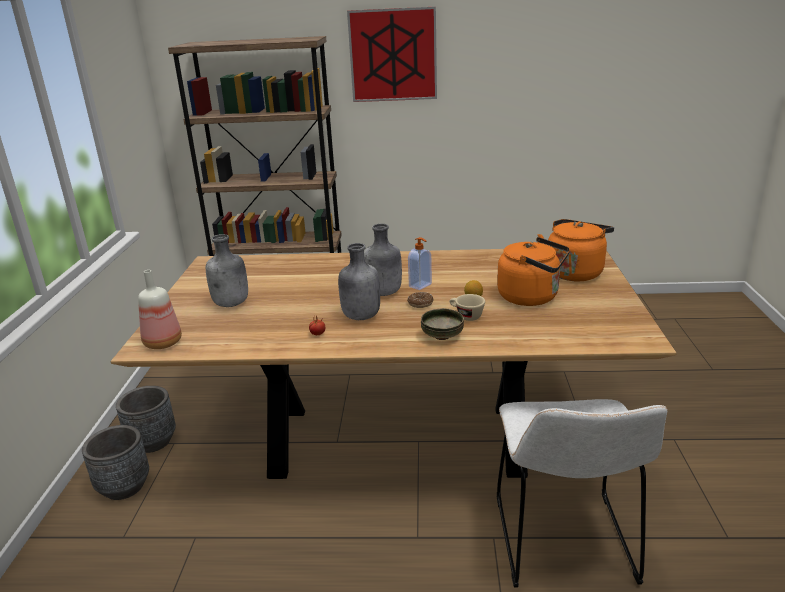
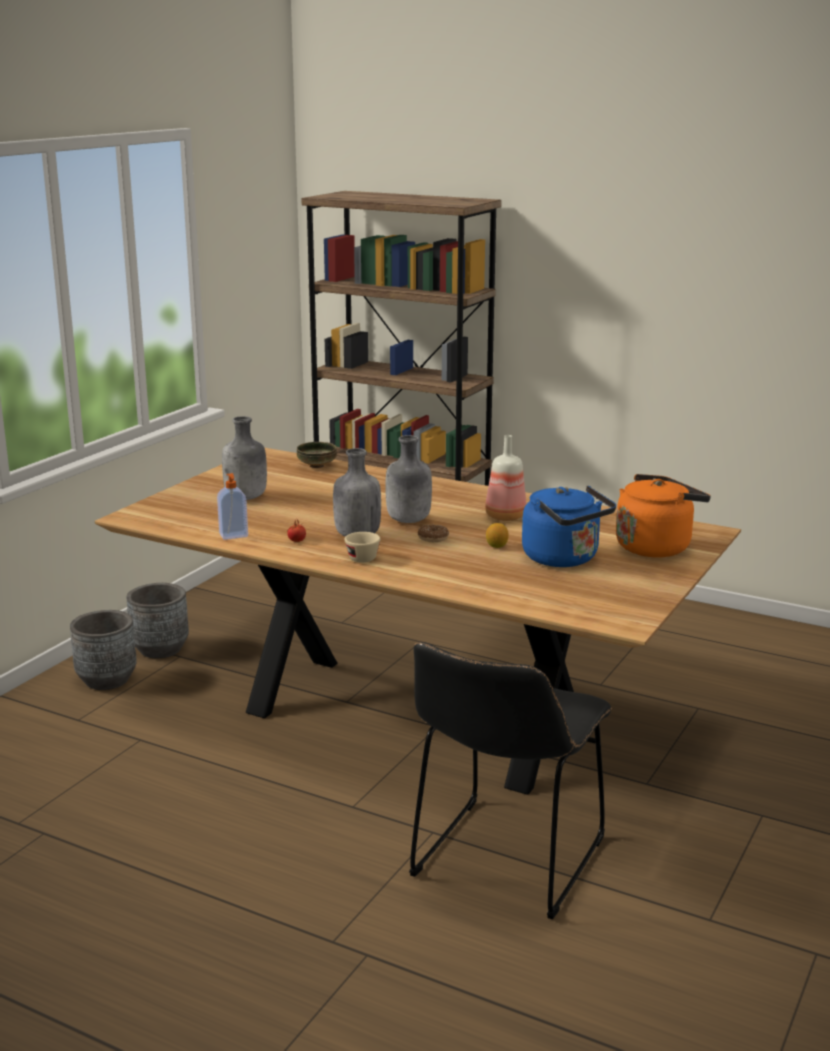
camera: 25 degrees right, 5 degrees down
bottle [138,270,182,349] -> bottle moved to [485,435,526,521]
picture [347,7,437,102] -> none
soap dispenser [408,237,432,290] -> soap dispenser moved to [217,473,248,540]
bowl [421,308,464,340] -> bowl moved to [297,442,337,468]
beige cup [449,294,485,321] -> beige cup moved to [345,532,380,562]
orange kettle [497,237,570,306] -> blue kettle [522,486,616,567]
white chair [497,399,667,587] -> black chair [409,642,612,919]

